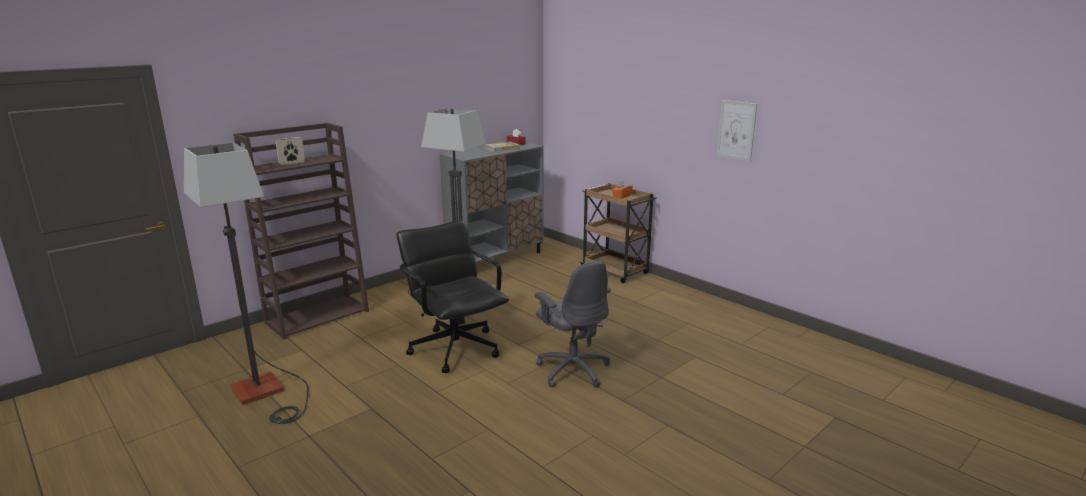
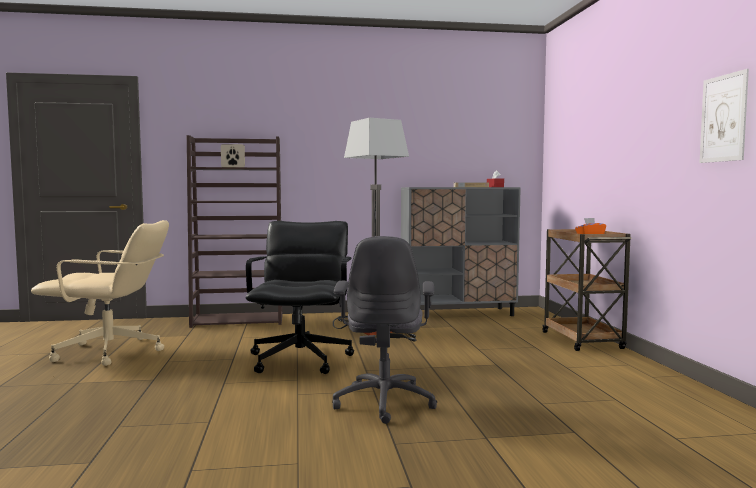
camera: 35 degrees right, 15 degrees down
floor lamp [184,143,309,424] -> beige office chair [31,220,169,366]

